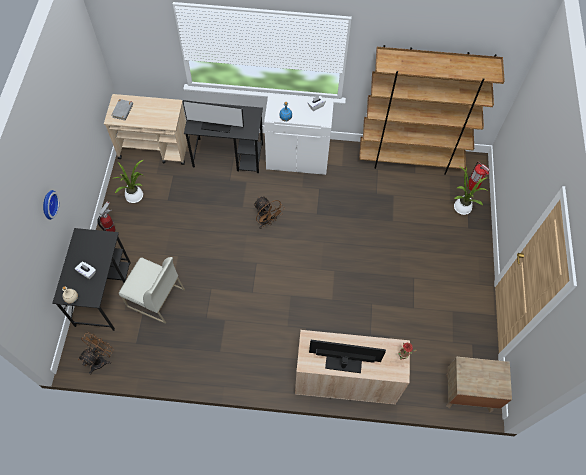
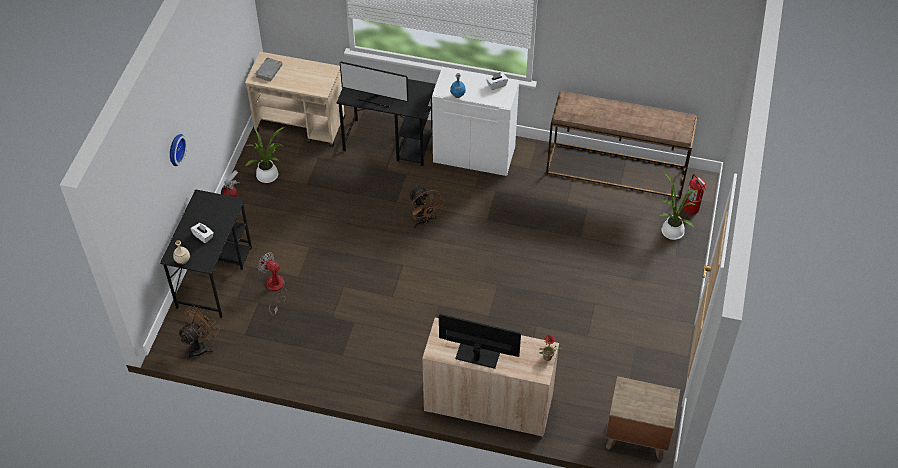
camera: 10 degrees right, 10 degrees down
white chair [119,257,185,324] -> fan [258,252,286,316]
brown bookcase [359,45,505,175] -> brown console table [546,91,698,199]

